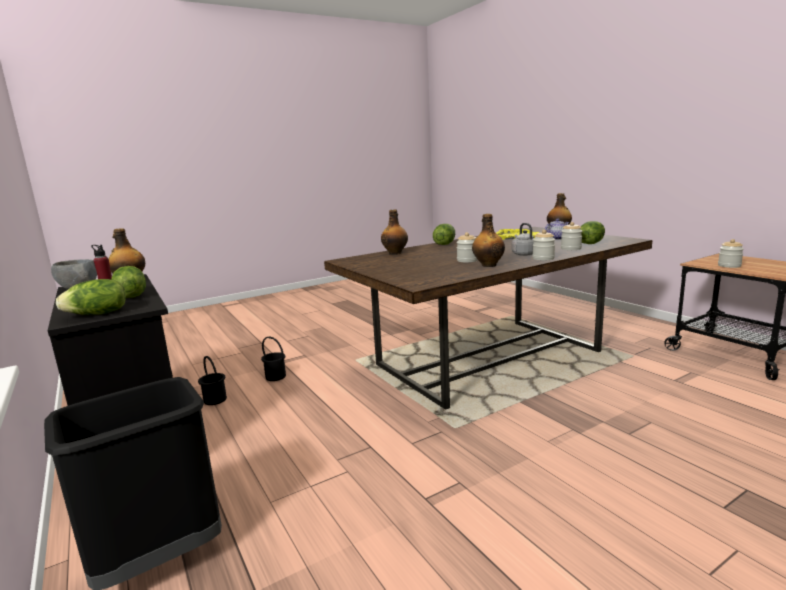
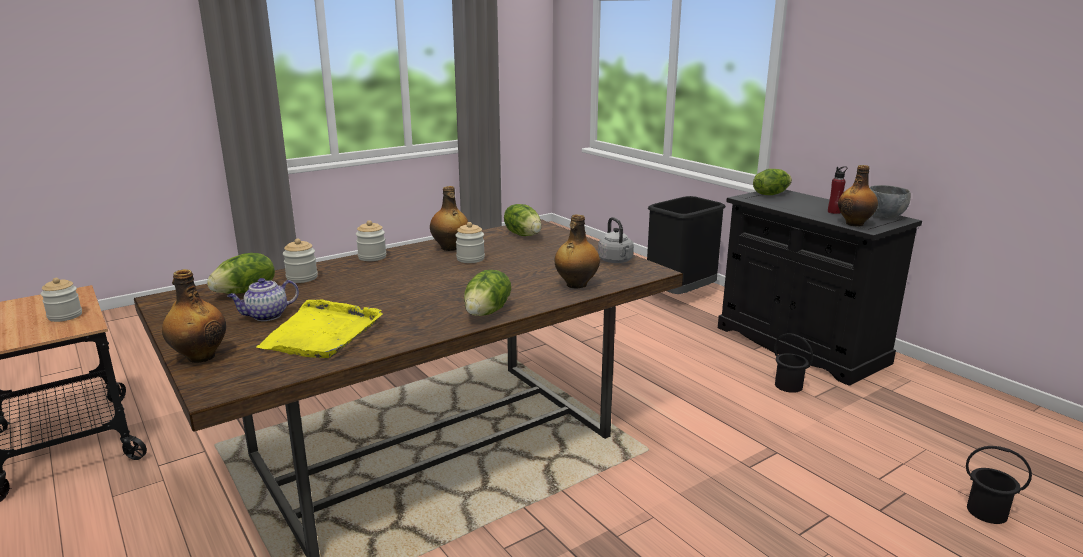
camera: 175 degrees right, 5 degrees up
lettuce [111,266,146,298] -> lettuce moved to [504,204,542,236]
black bucket [261,336,286,381] -> black bucket moved to [966,446,1032,524]
grey kettle [512,223,534,256] -> grey kettle moved to [598,217,634,263]

